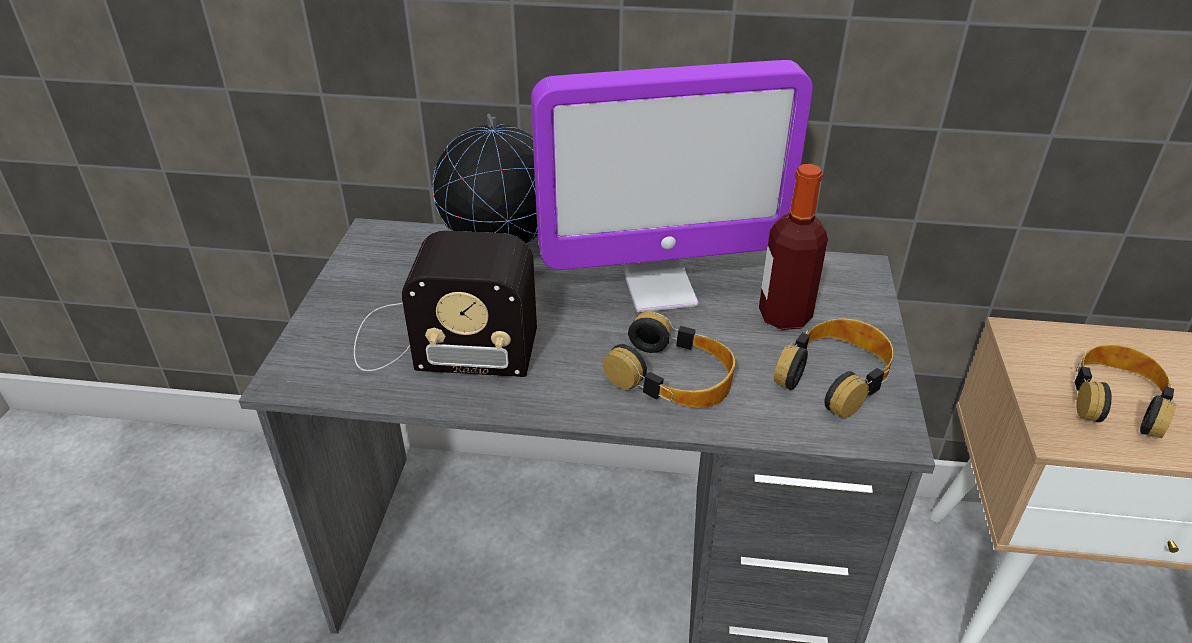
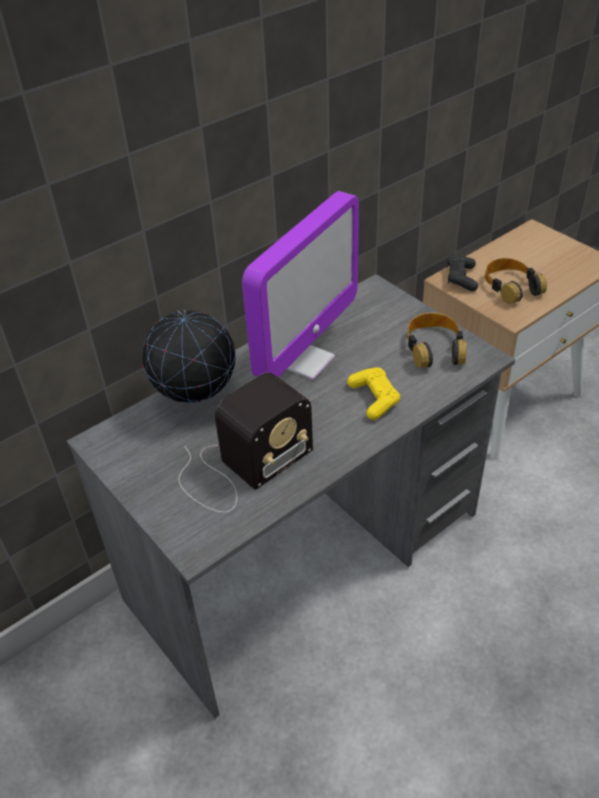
camera: 45 degrees left, 5 degrees up
headphones [603,311,735,408] -> yellow game controller [347,367,400,420]
bottle [759,164,828,330] -> none
none -> black game controller [447,256,478,291]

